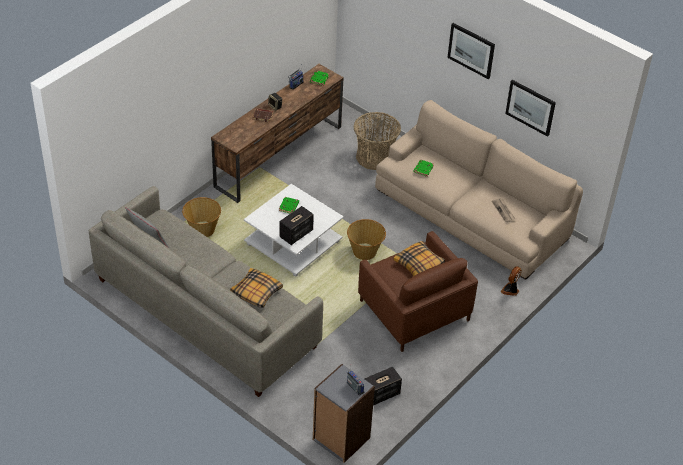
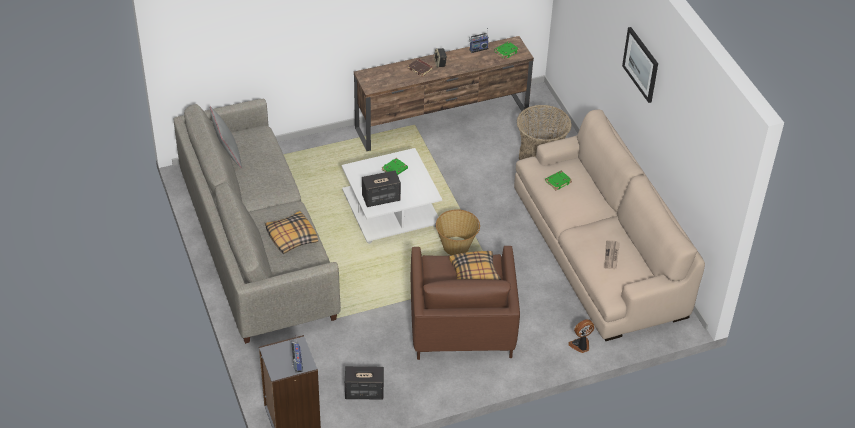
camera: 30 degrees right, 0 degrees up
basket [182,197,221,237] -> none
picture [505,80,556,137] -> none

